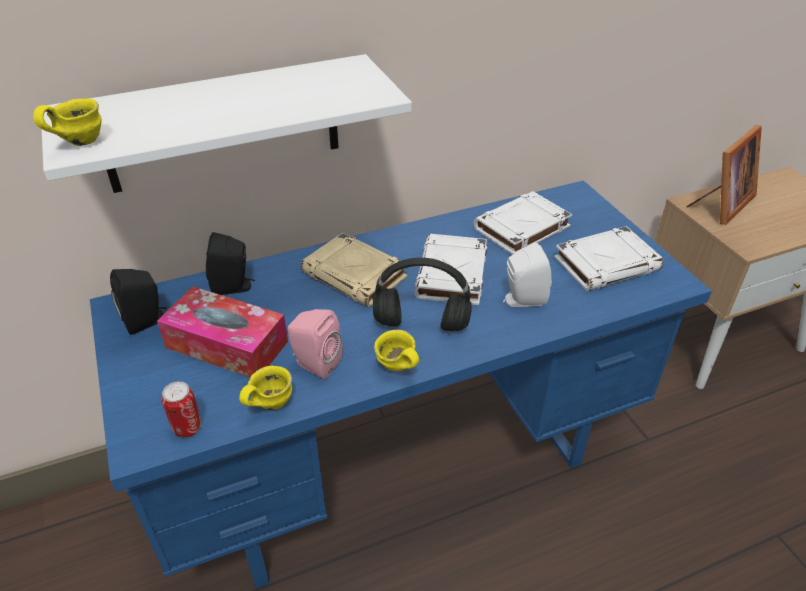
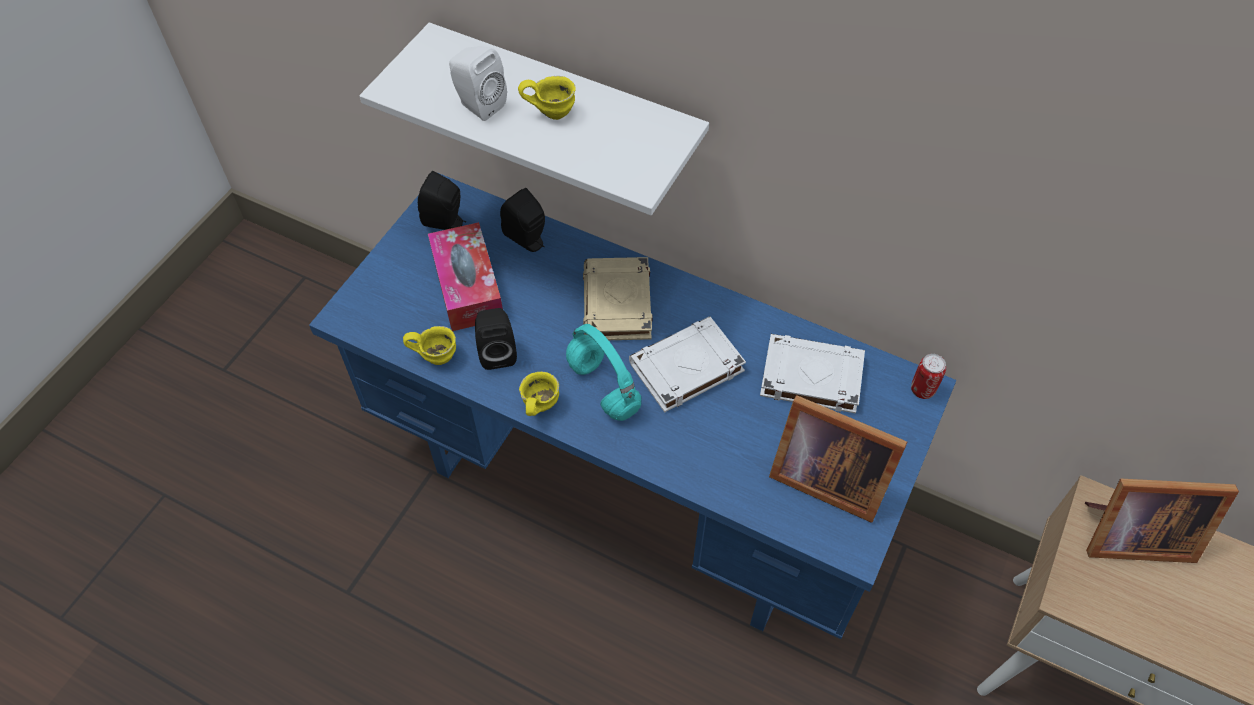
camera: 50 degrees right, 15 degrees up
yellow mug [33,98,102,146] -> yellow mug moved to [518,76,576,120]
can [162,381,201,438] -> can moved to [911,354,946,399]
pink speaker [287,309,343,379] -> black speaker [475,308,517,370]
black headphones [373,258,472,331] -> turquoise headphones [566,324,641,421]
white speaker [503,243,552,307] -> white speaker moved to [449,46,507,121]
white book [554,226,663,291] -> picture frame [769,395,907,523]

